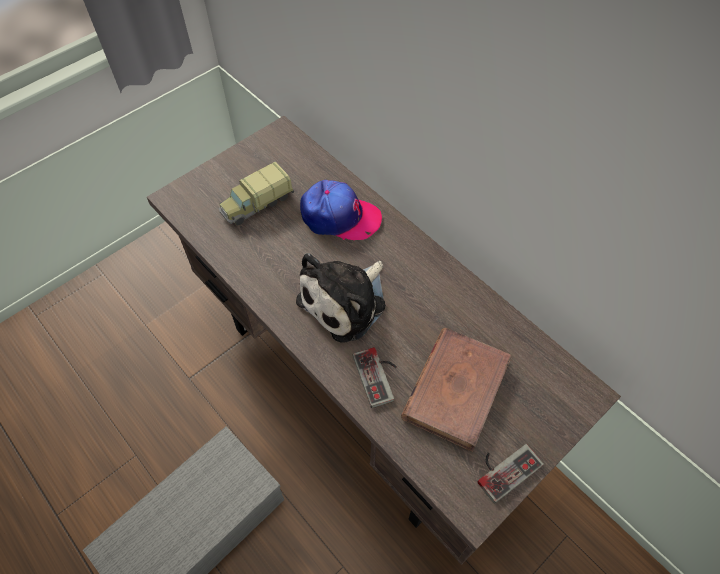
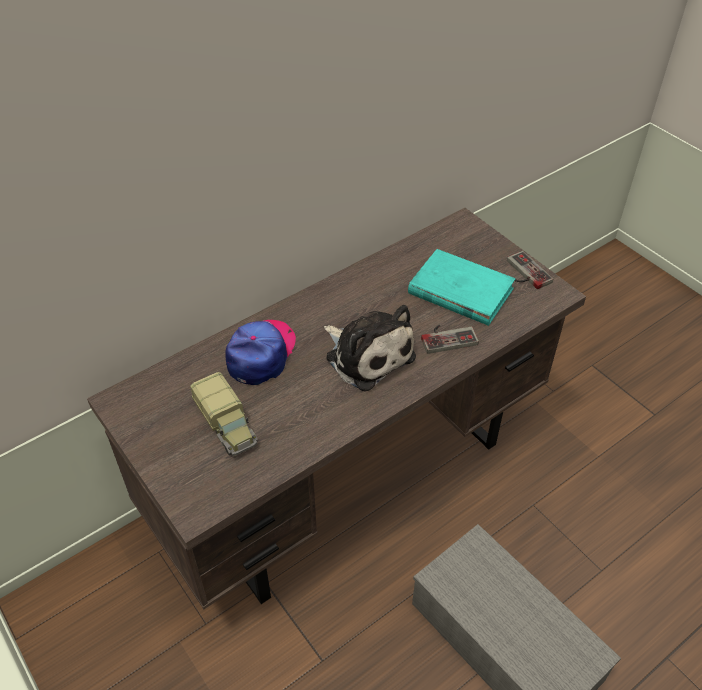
camera: 85 degrees left, 10 degrees down
brown book [401,328,511,452] -> turquoise book [408,249,516,326]

